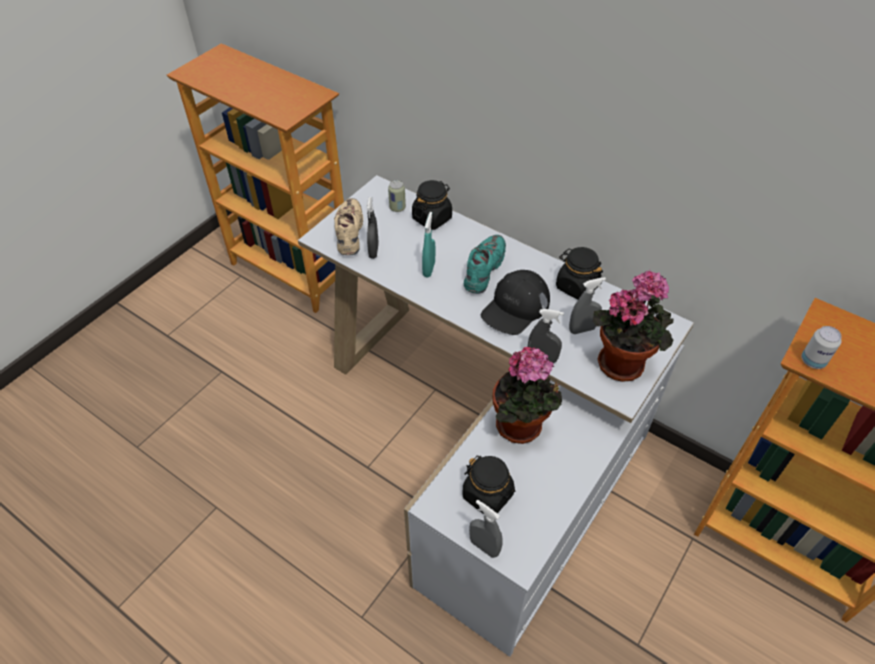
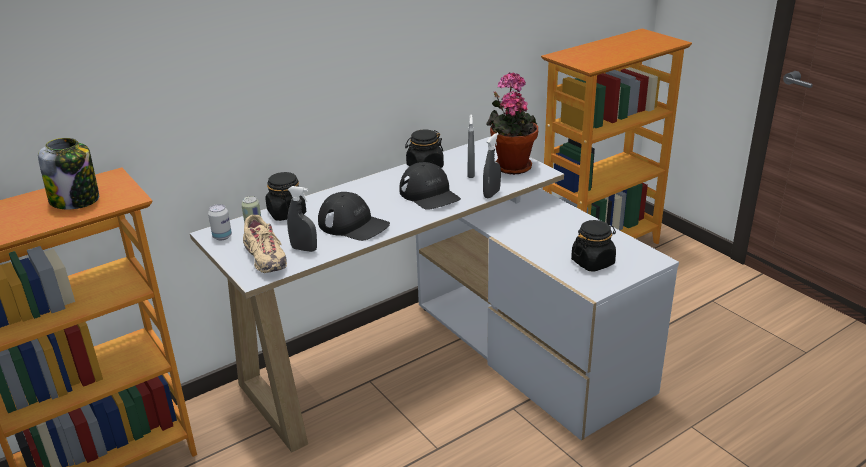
camera: 70 degrees left, 20 degrees down
beige shoe [334,198,363,255] -> beige shoe turned 135 degrees counterclockwise [243,215,287,273]
turquoise spray bottle [422,212,435,277] -> black cap [318,192,390,241]
turquoise shoe [464,235,506,294] -> none
grey spray bottle [469,500,503,558] -> none
potted plant [492,347,562,444] -> none
can [801,326,842,369] -> can moved to [208,204,232,240]
none -> jar [38,138,99,209]

